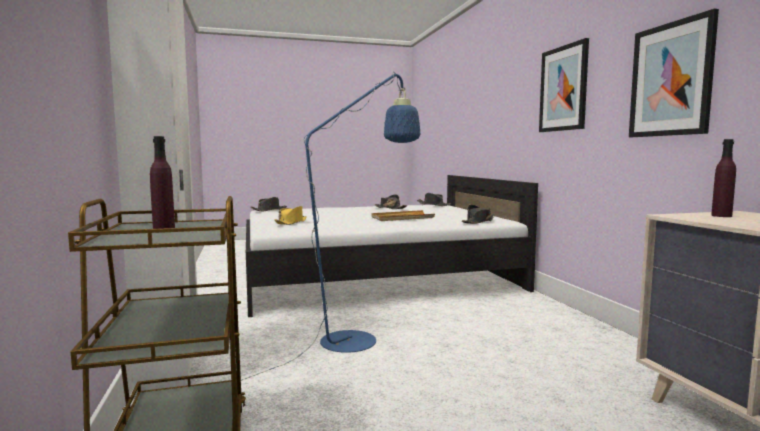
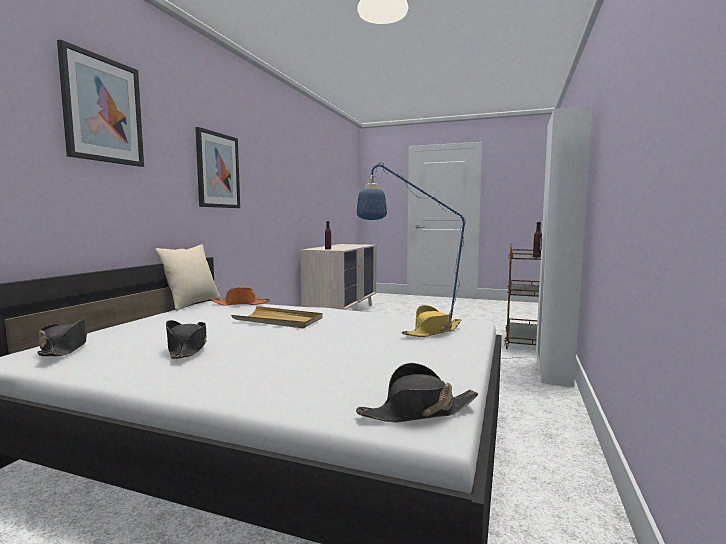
camera: 145 degrees left, 0 degrees up
black hat [462,204,495,224] -> orange hat [212,287,269,306]
picture [629,8,719,137] -> picture moved to [57,39,144,167]
none -> beige pillow [155,244,220,311]

